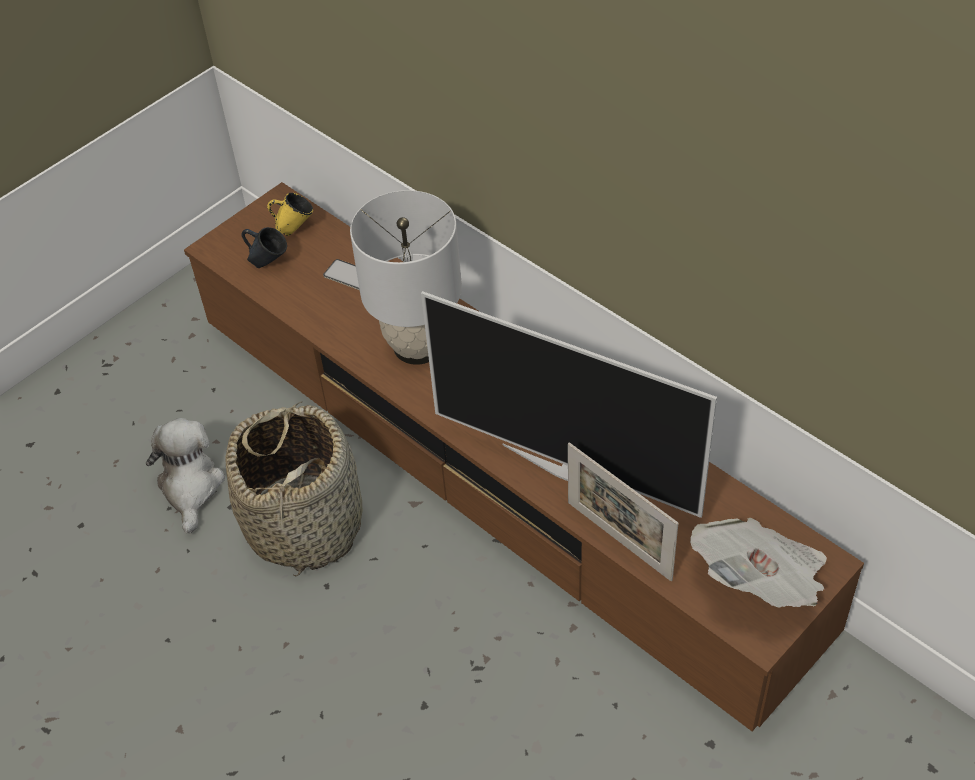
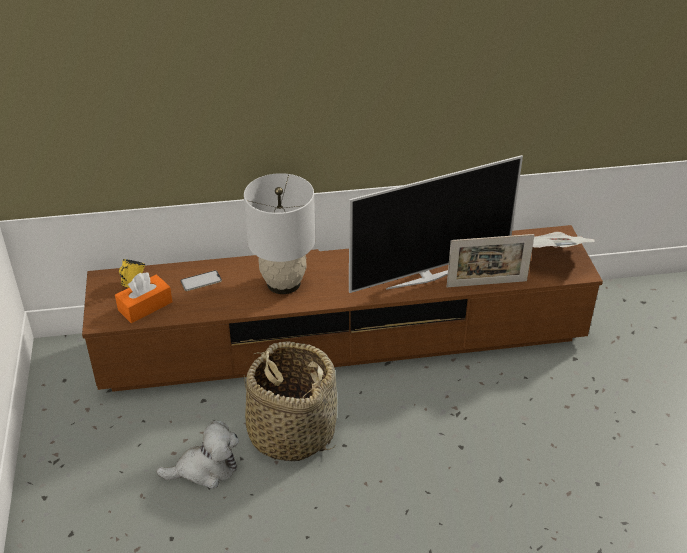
camera: 55 degrees left, 10 degrees down
plush toy [146,418,225,534] -> plush toy turned 135 degrees clockwise [156,421,239,489]
blue mug [241,227,287,268] -> orange tissue box [115,273,172,323]

